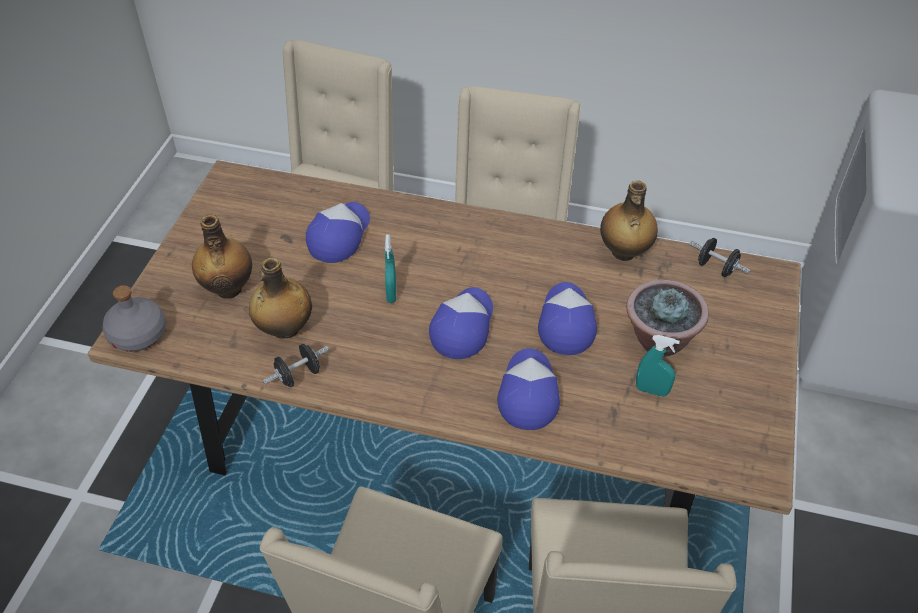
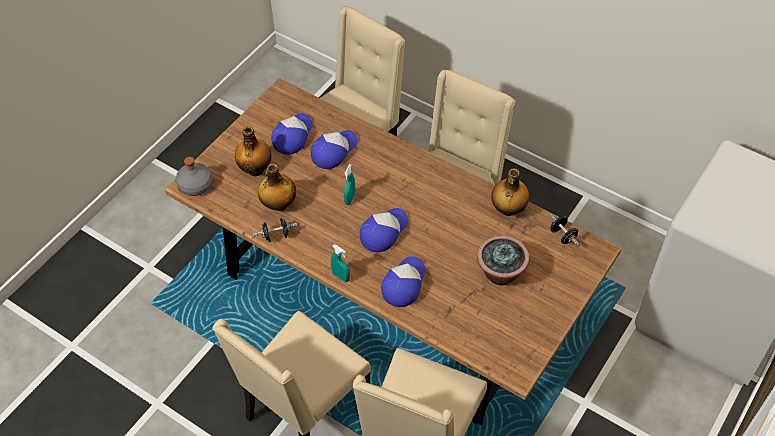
camera: 20 degrees right, 5 degrees up
cap [538,282,597,355] -> cap moved to [271,113,313,155]
turquoise spray bottle [636,335,680,397] -> turquoise spray bottle moved to [331,244,350,282]

